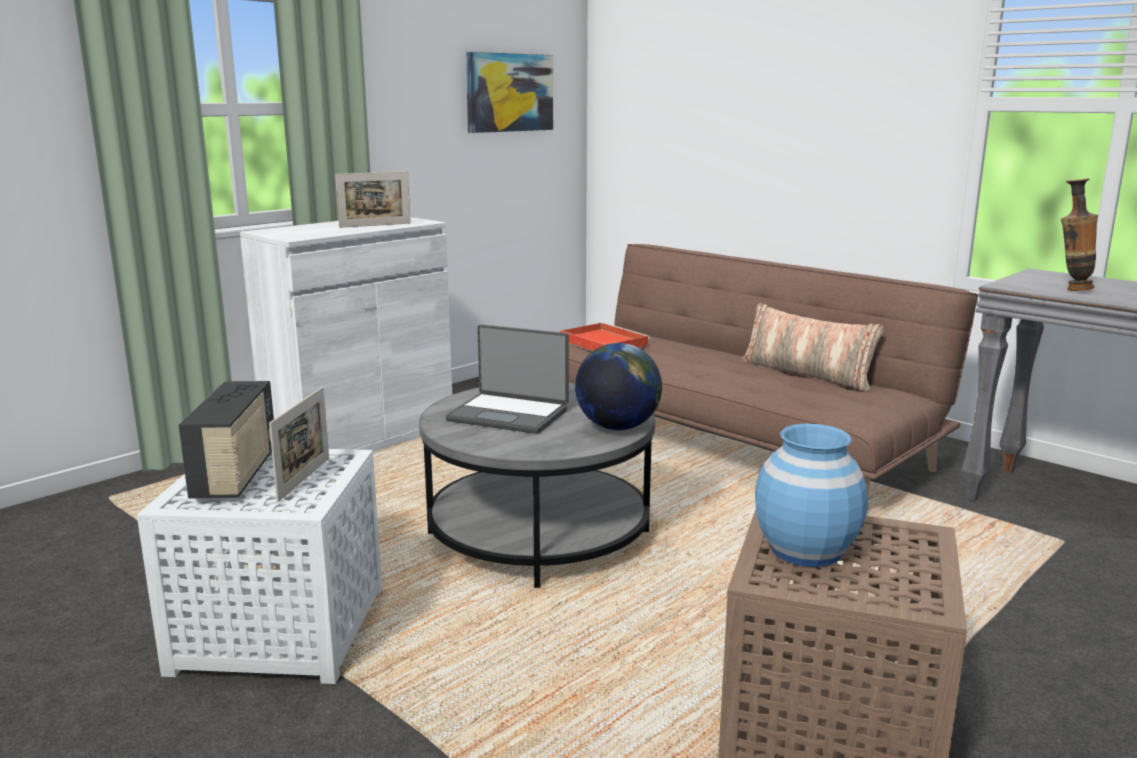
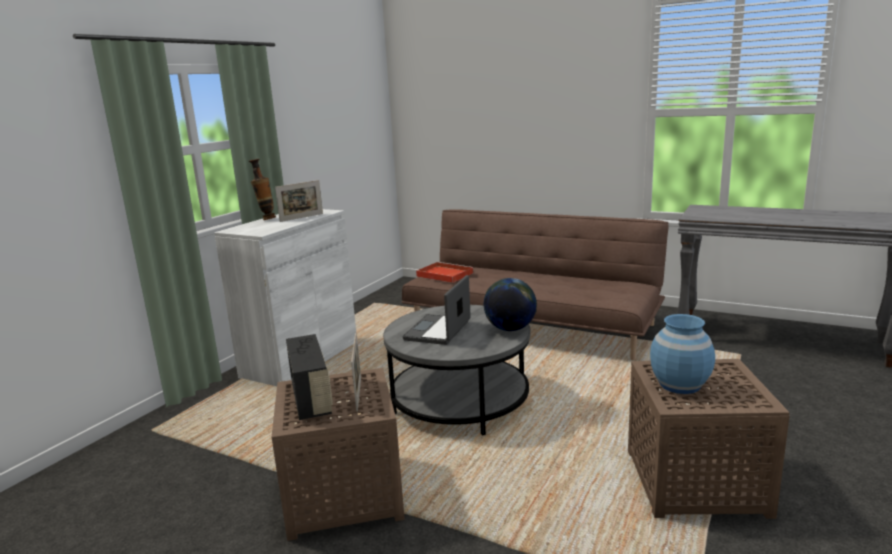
camera: 15 degrees left, 0 degrees up
white side table [137,449,382,684] -> brown side table [272,368,405,541]
laptop [446,324,569,434] -> laptop turned 105 degrees clockwise [403,275,471,345]
picture [466,52,553,133] -> none
pillow [741,303,883,392] -> none
vase [1061,178,1098,291] -> vase moved to [249,159,276,220]

